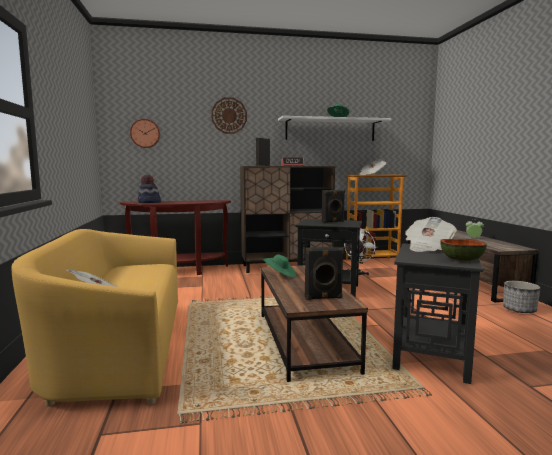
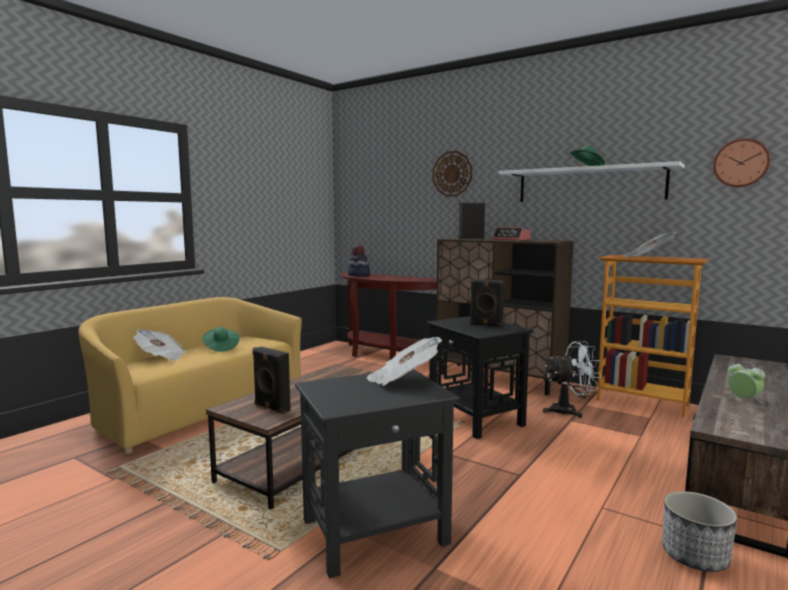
camera: 45 degrees right, 0 degrees up
wall clock [130,119,160,148] -> wall clock moved to [713,138,770,187]
green hat [263,255,296,278] -> green hat moved to [203,327,239,352]
bowl [440,239,487,261] -> none

